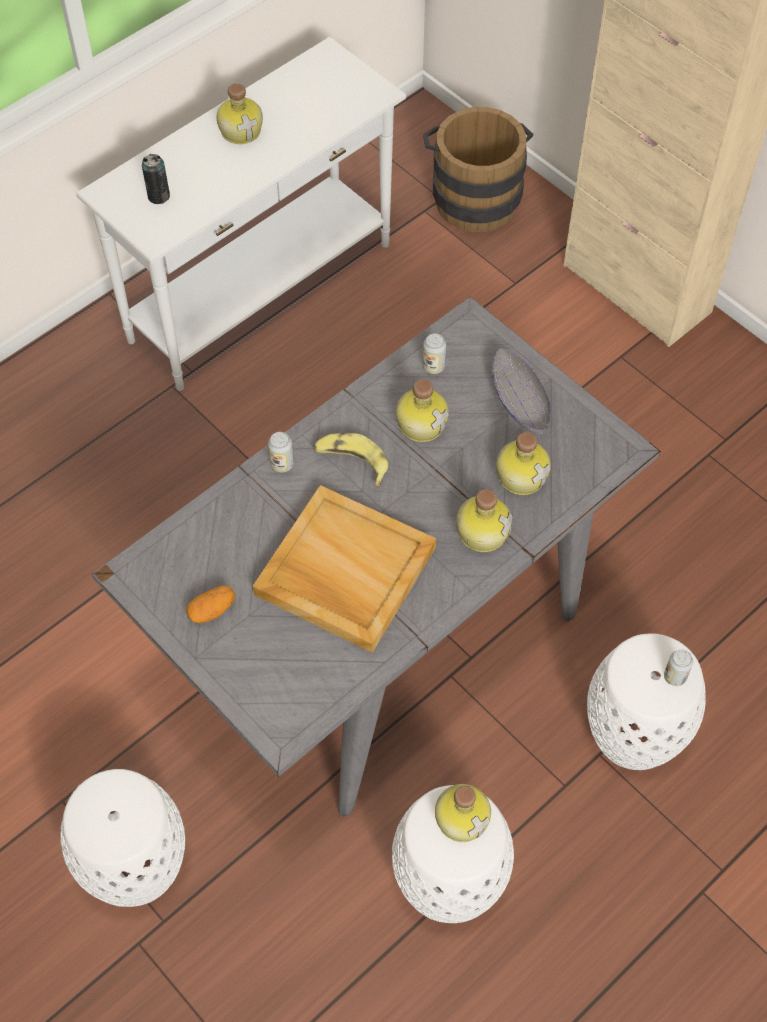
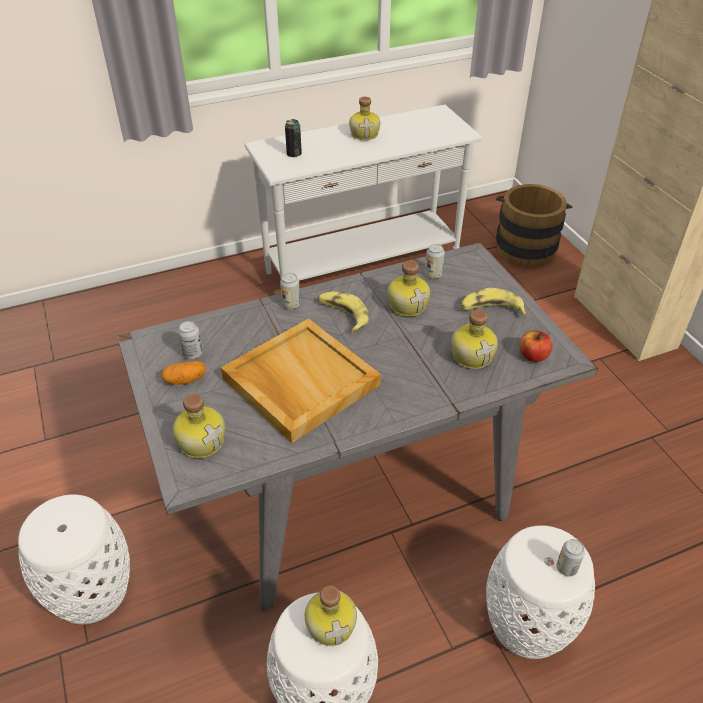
camera: 20 degrees right, 15 degrees down
bottle [456,489,513,552] -> bottle moved to [173,394,225,458]
grey bowl [492,348,550,435] -> banana [461,288,527,316]
none -> can [178,321,203,359]
none -> apple [520,330,552,362]

